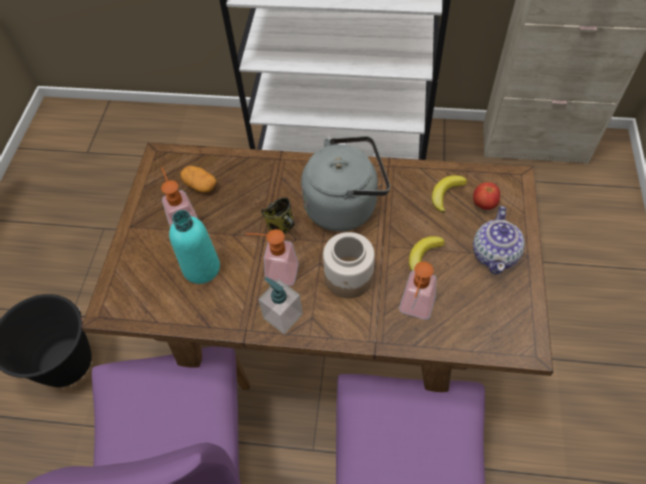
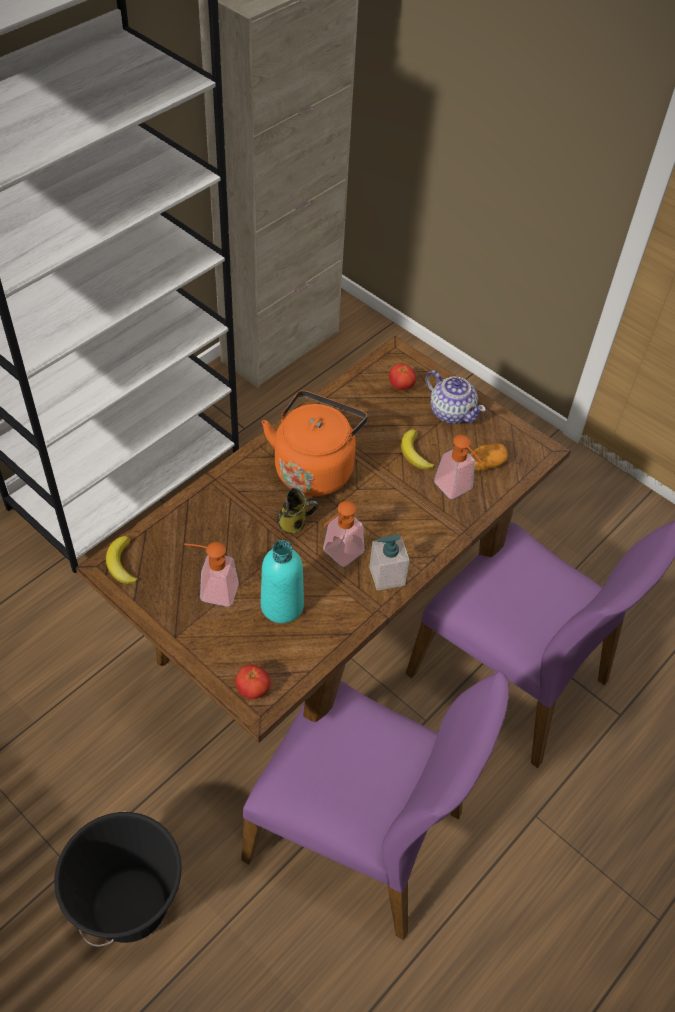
camera: 60 degrees left, 5 degrees down
potato [180,166,217,193] -> potato moved to [470,443,508,471]
grey kettle [301,136,390,231] -> orange kettle [262,391,368,496]
jar [323,232,375,298] -> none
banana [432,175,467,213] -> banana moved to [106,536,139,584]
none -> tomato [235,664,271,699]

